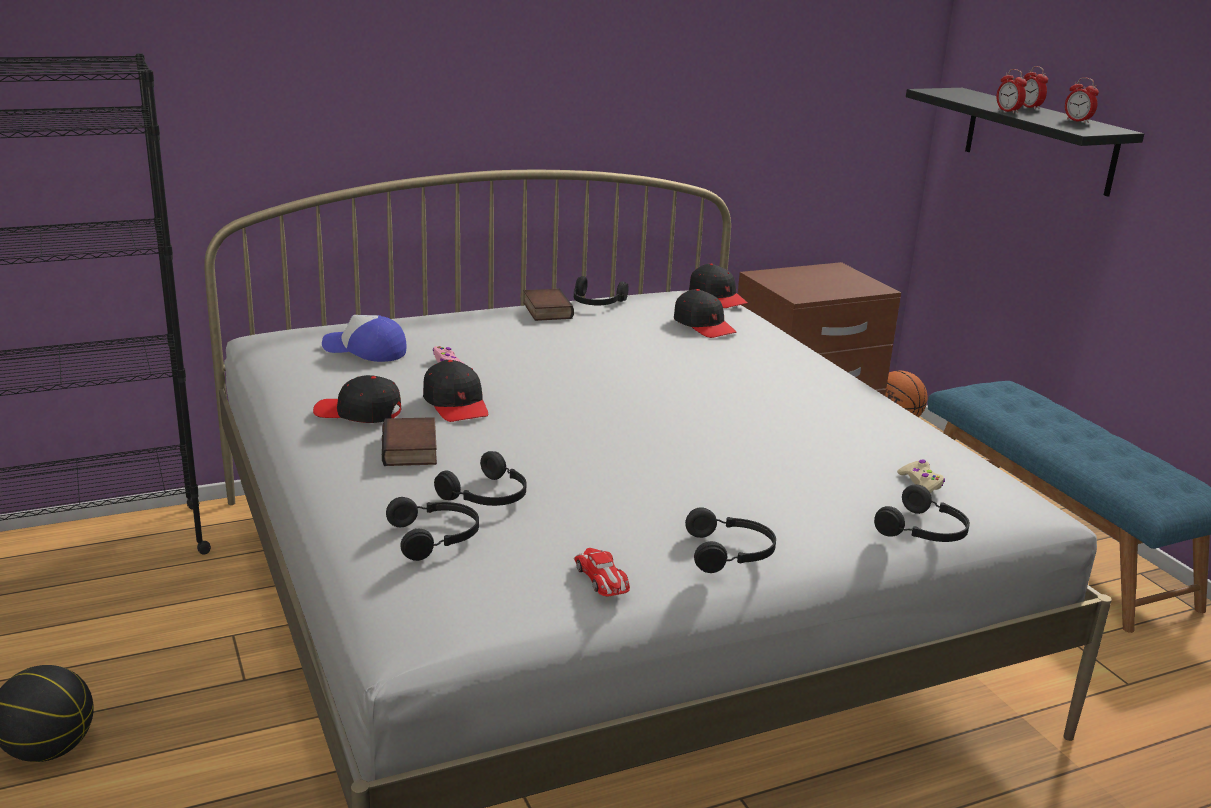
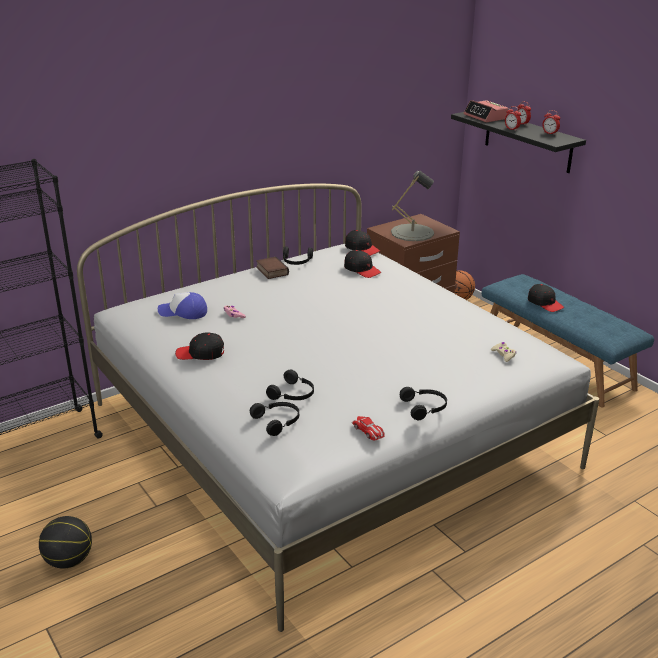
camera: 10 degrees left, 5 degrees up
book [382,417,437,466] -> none
black cap [423,360,488,422] -> black cap moved to [528,284,564,312]
black headphones [874,484,970,542] -> none
none -> grey table lamp [391,171,434,241]
none -> alarm clock [464,100,509,122]

